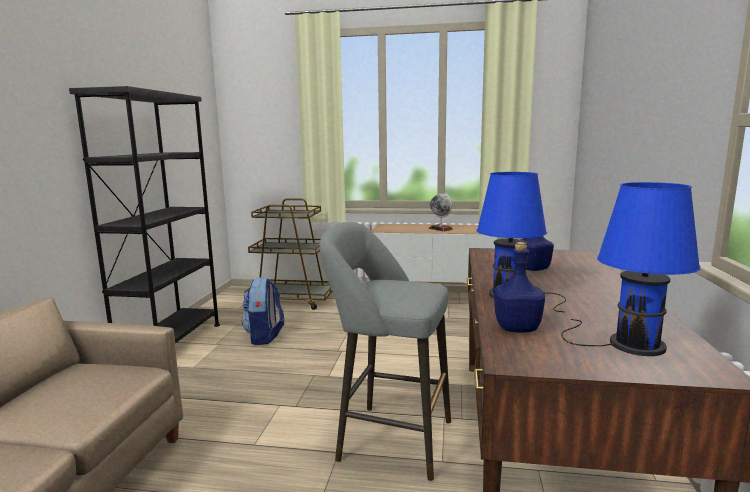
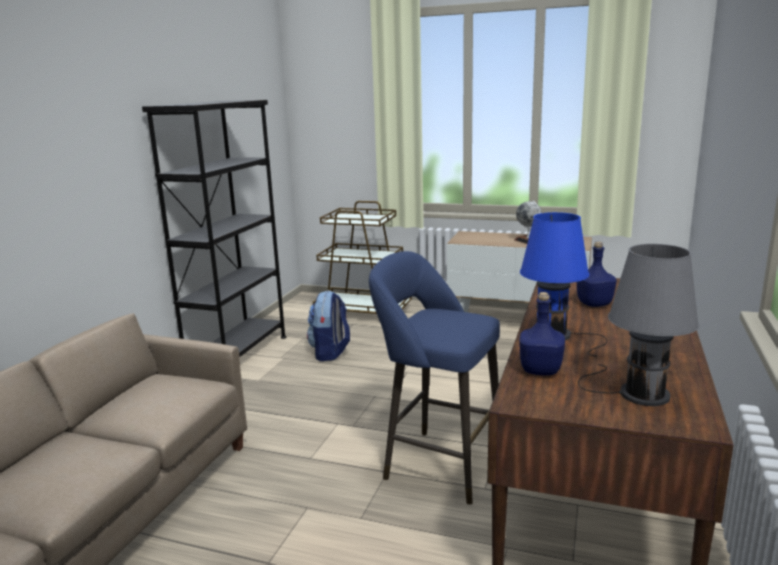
camera: 10 degrees right, 5 degrees up
grey stool [319,222,451,481] -> blue stool [369,251,500,505]
blue table lamp [561,182,701,356] -> grey table lamp [578,244,699,406]

